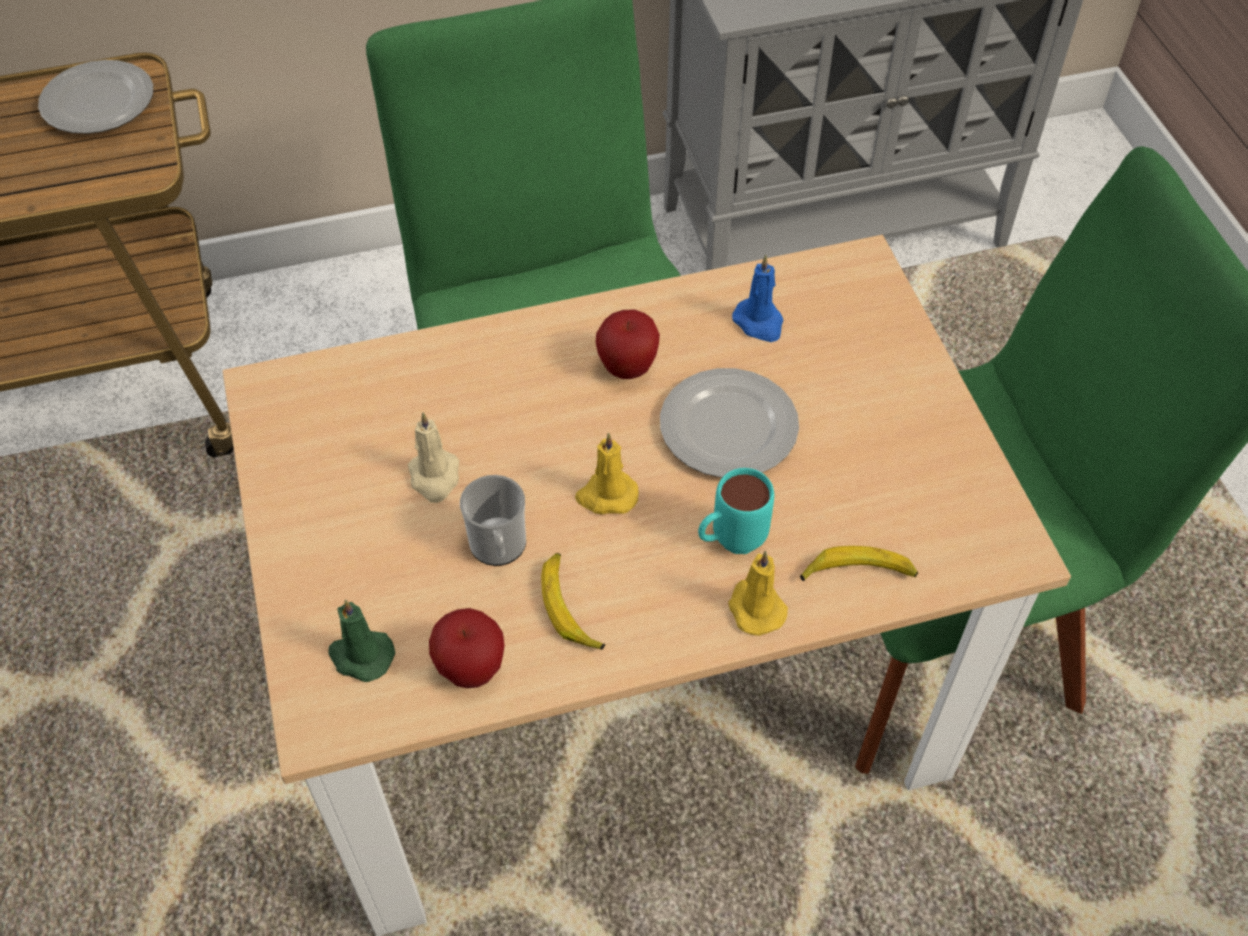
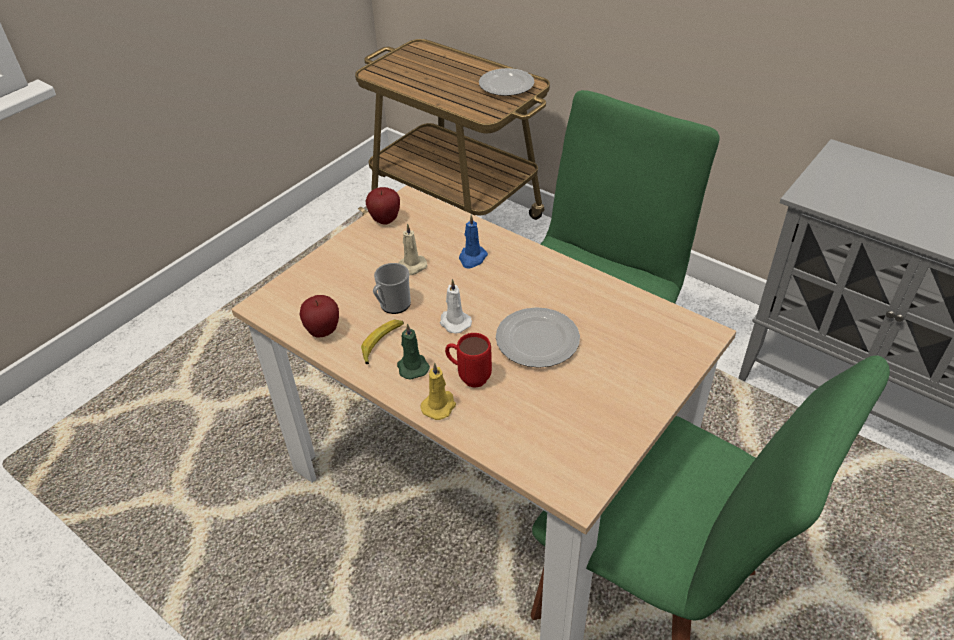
camera: 55 degrees right, 10 degrees down
green candle [328,599,395,682] -> green candle moved to [397,323,430,380]
yellow candle [575,433,639,515] -> white candle [440,279,472,333]
apple [596,309,660,379] -> apple moved to [365,187,400,225]
turquoise mug [698,468,774,554] -> red mug [445,333,492,388]
blue candle [732,255,784,342] -> blue candle moved to [459,215,488,269]
banana [800,546,918,581] -> none

